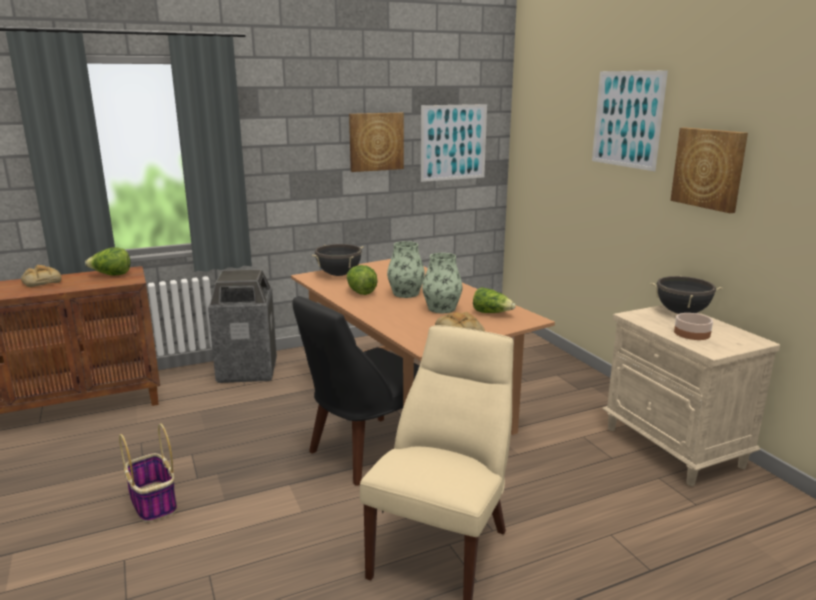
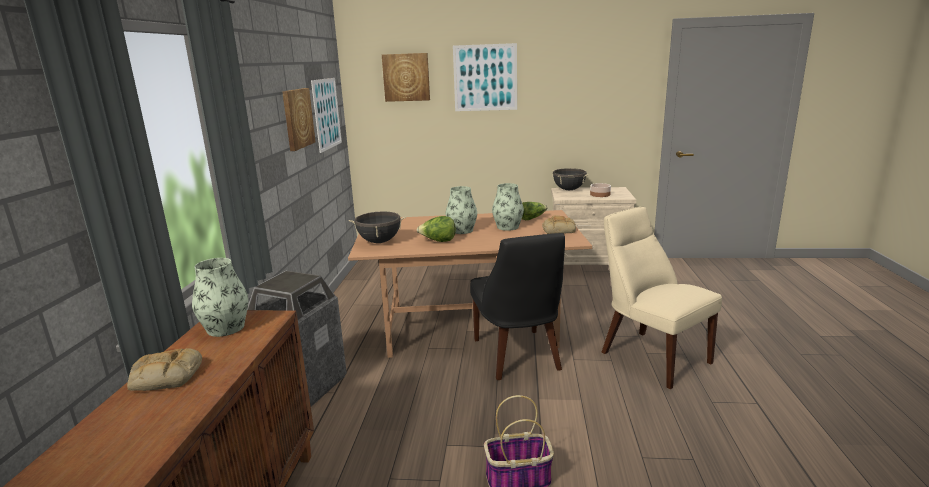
camera: 60 degrees left, 0 degrees up
lettuce [85,248,131,276] -> vase [192,258,248,337]
picture [670,127,748,213] -> picture moved to [382,53,430,102]

